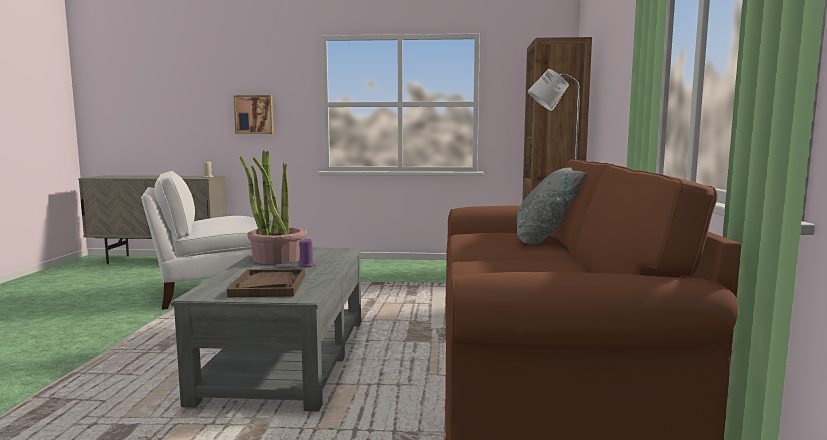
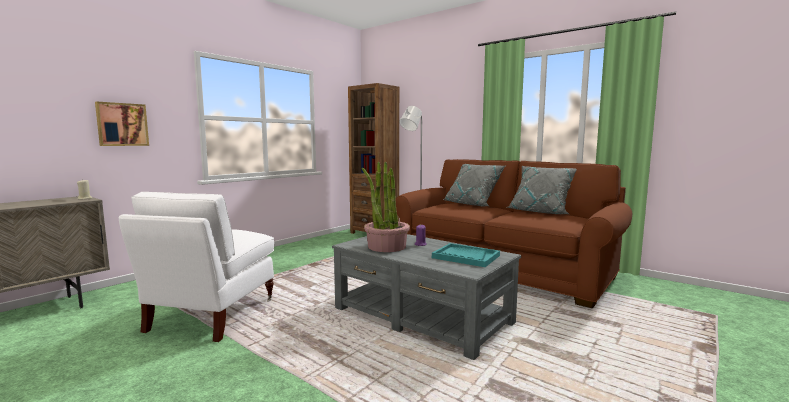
camera: 55 degrees left, 0 degrees up
brown tray [227,269,305,297] -> turquoise tray [432,243,500,267]
none -> grey pillow [507,166,577,214]

